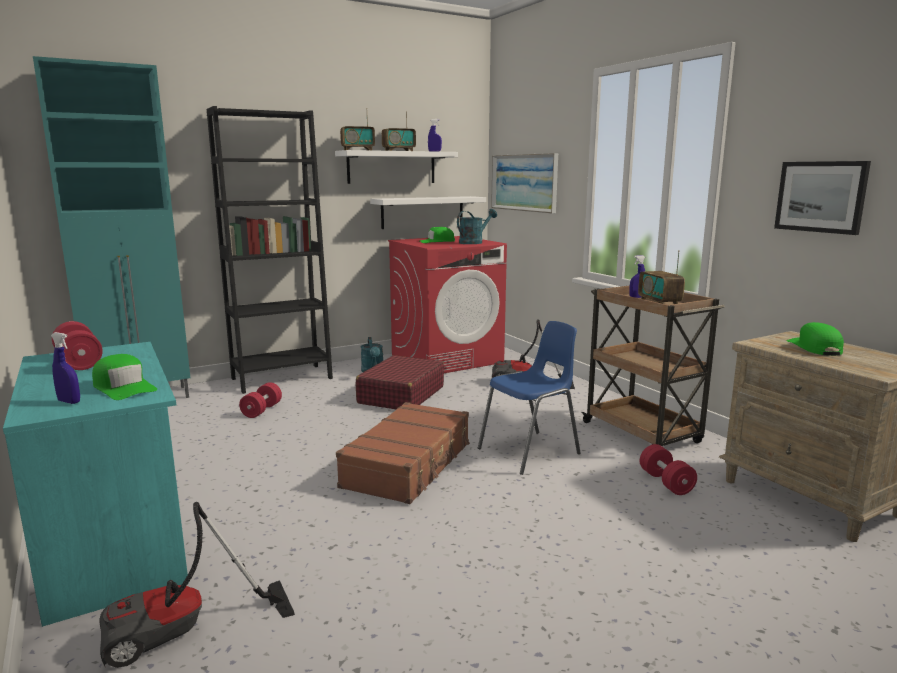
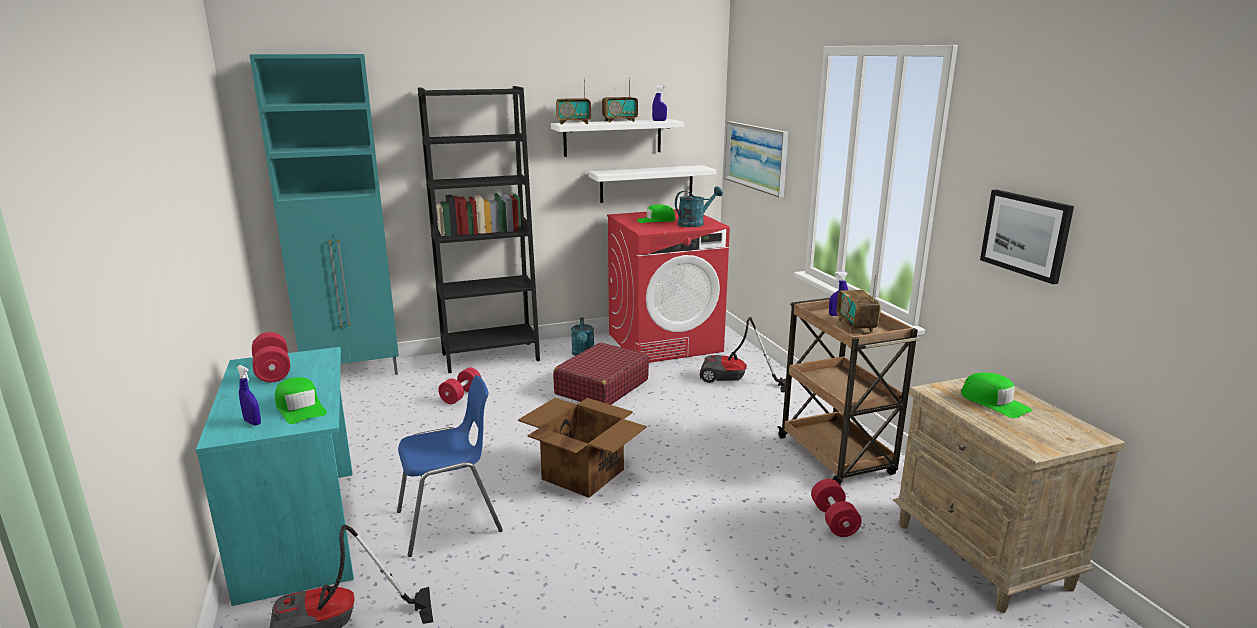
camera: 10 degrees right, 5 degrees up
brown suitcase [336,402,470,504] -> cardboard box [518,398,647,498]
blue chair [478,321,581,475] -> blue chair moved to [397,375,503,557]
green cap [786,322,844,356] -> green cap turned 135 degrees clockwise [961,372,1032,418]

